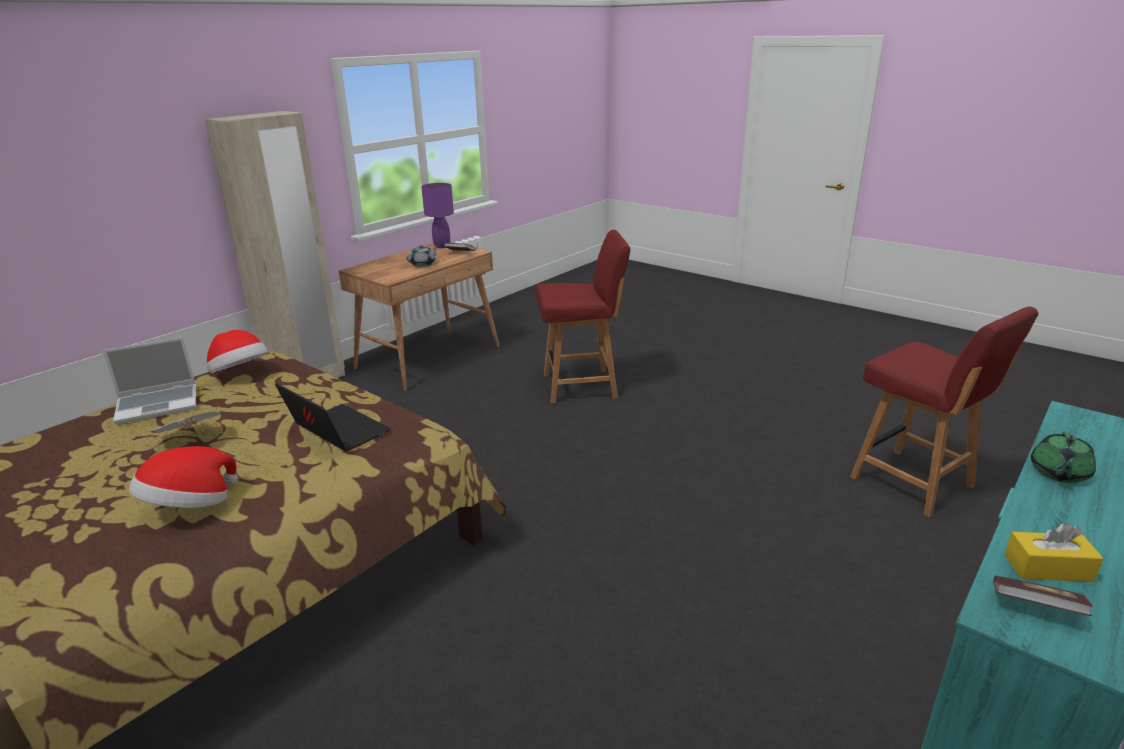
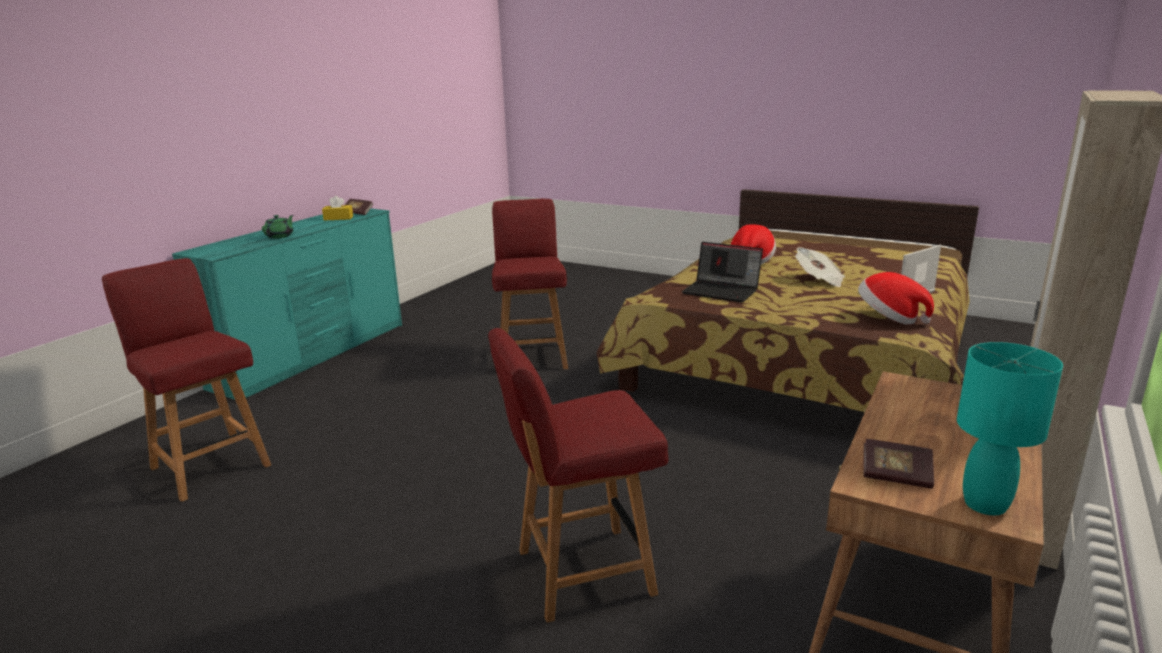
camera: 170 degrees right, 5 degrees down
grey teapot [406,245,438,267] -> none
purple table lamp [421,183,454,248] -> turquoise table lamp [957,342,1063,515]
none -> red chair [492,199,568,369]

